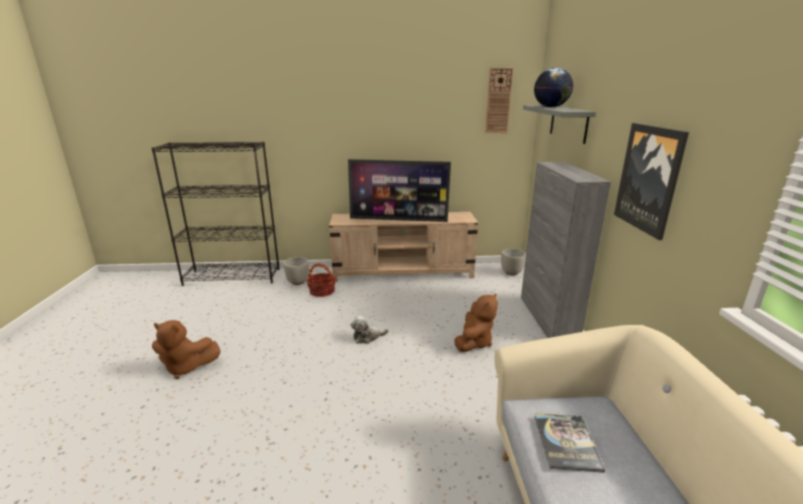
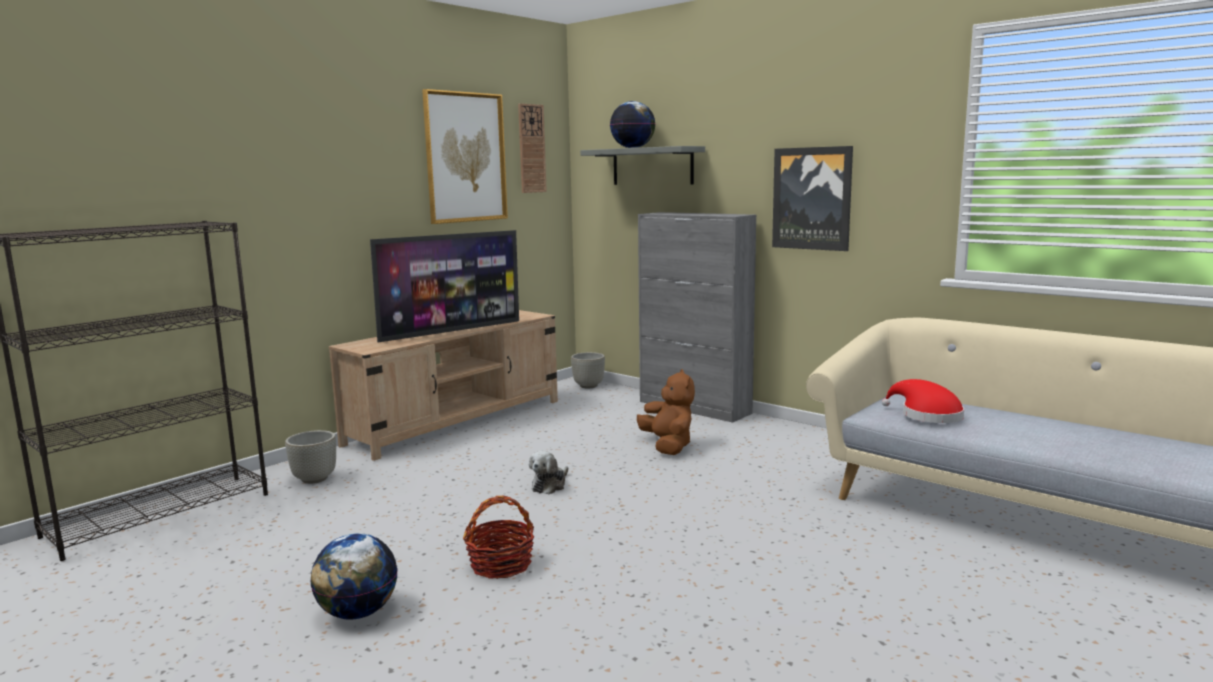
camera: 45 degrees left, 10 degrees down
brown plush toy [152,320,221,379] -> globe [310,533,398,620]
basket [306,263,336,297] -> basket moved to [463,496,534,579]
book [535,414,605,473] -> red hat [882,379,964,423]
none -> picture [422,89,508,224]

